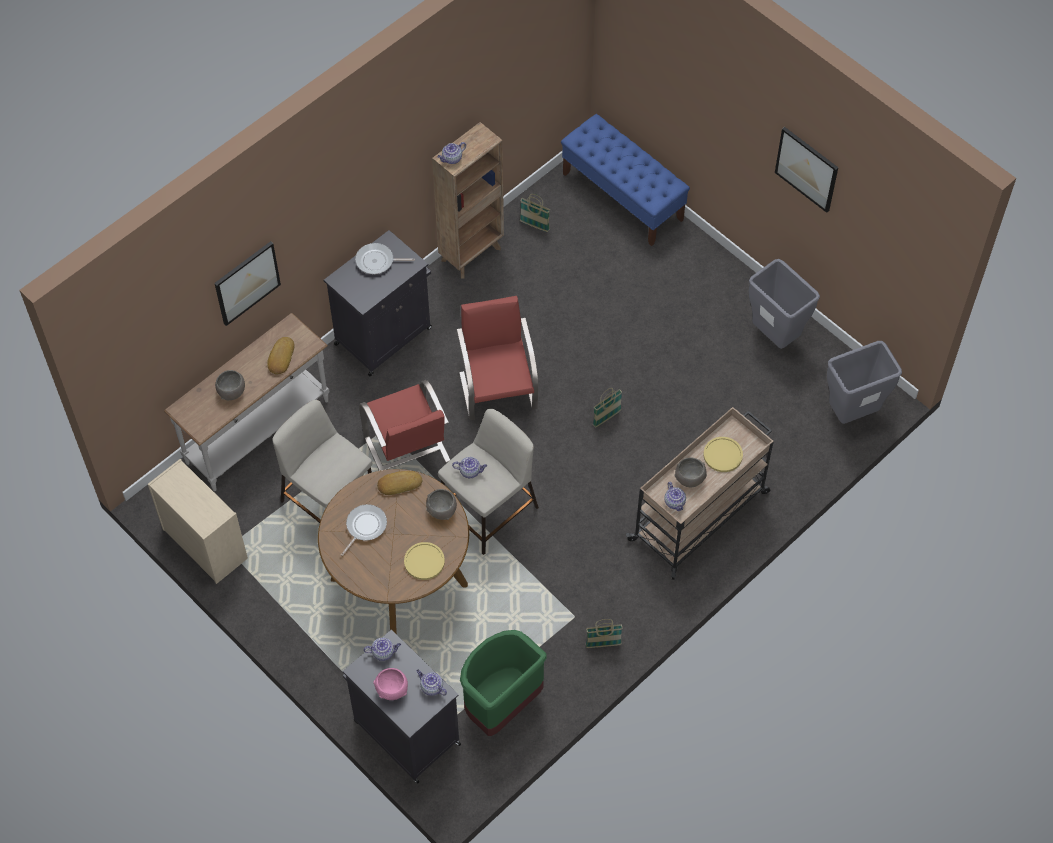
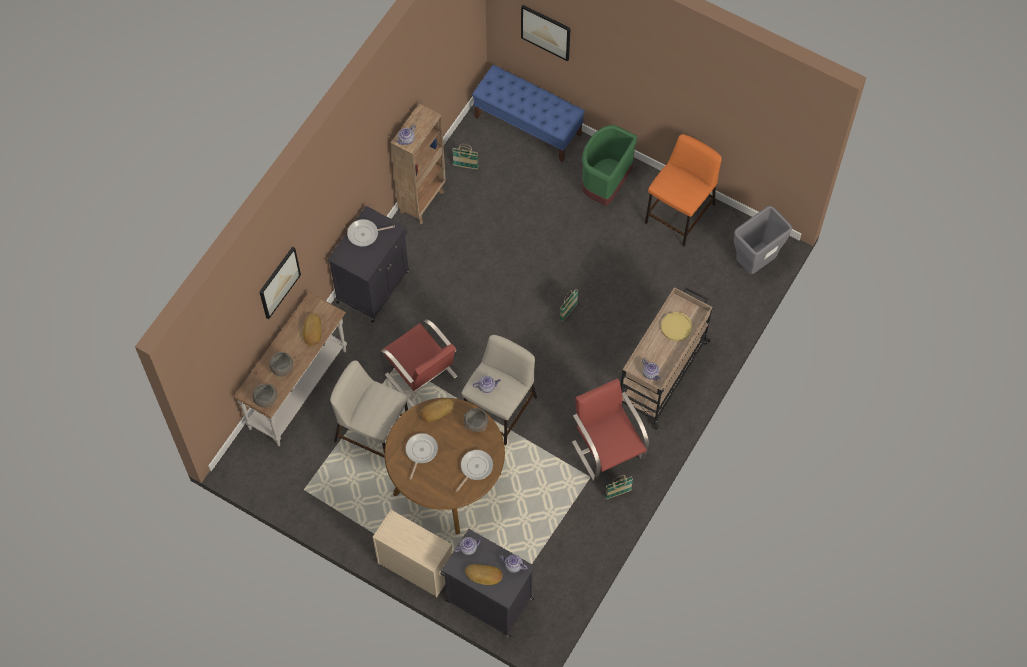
camera: 15 degrees left, 5 degrees up
beige dresser [148,459,248,584] -> beige dresser moved to [373,509,453,598]
pink bowl [373,668,408,700] -> bread [465,564,503,585]
yellow plate [404,542,445,580] -> frying pan [456,450,493,492]
red chair [457,296,538,420] -> red chair moved to [572,378,649,482]
green trash can [460,630,547,736] -> green trash can moved to [582,125,637,206]
grey bowl [674,457,707,487] -> grey bowl moved to [252,384,278,408]
grey trash can [749,259,820,349] -> orange stool [645,134,722,246]
picture [775,127,838,213] -> picture moved to [521,5,571,61]

